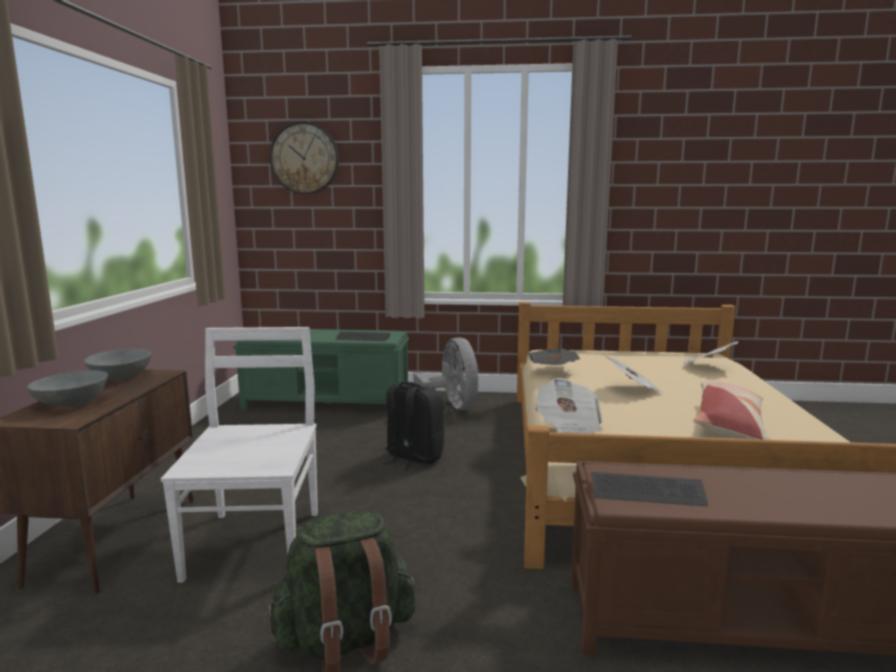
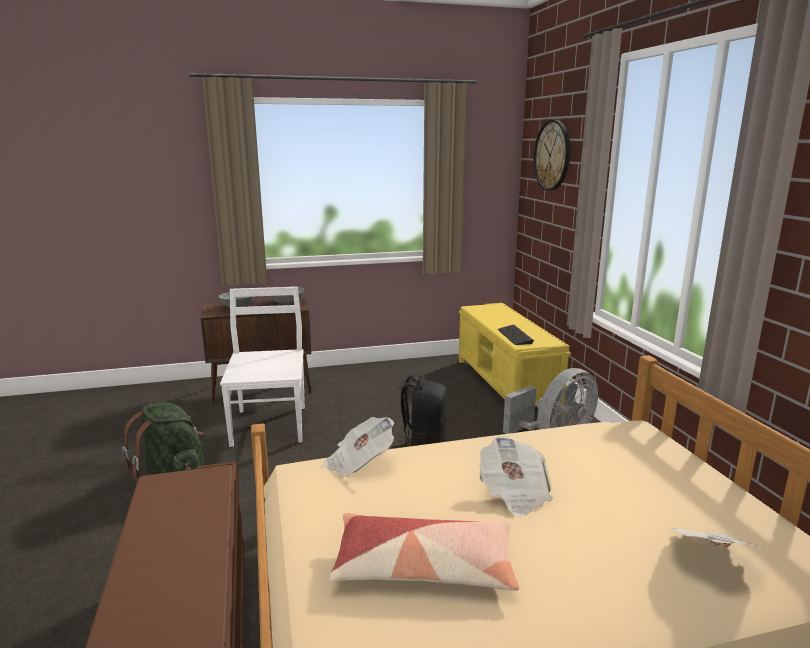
camera: 70 degrees right, 5 degrees up
white chair [161,327,318,583] -> white chair turned 75 degrees counterclockwise [220,287,305,447]
green bench [233,329,409,410] -> yellow bench [459,303,571,412]
newspaper [528,348,580,365] -> none
keyboard [591,472,708,506] -> none

